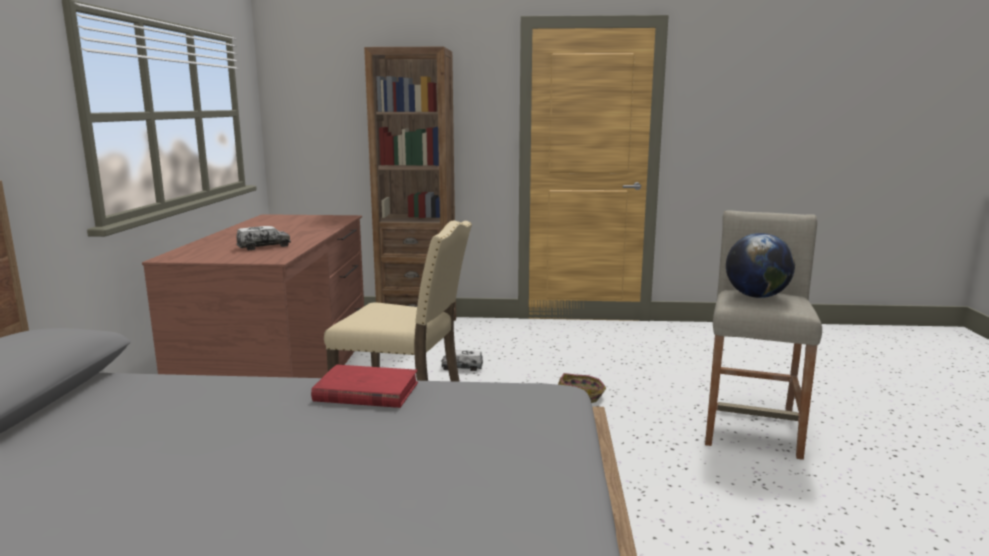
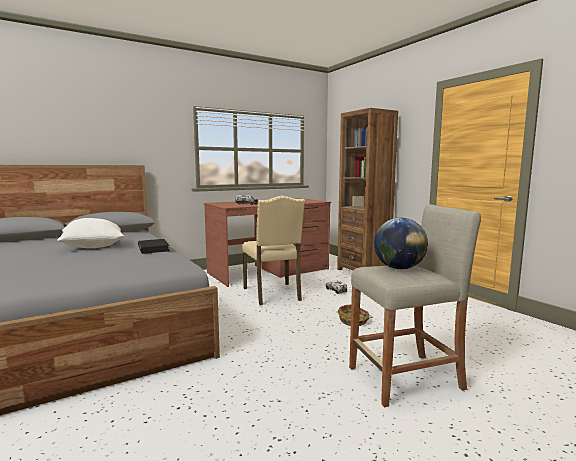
camera: 55 degrees right, 5 degrees down
red book [311,365,418,408] -> black book [138,239,170,254]
none -> white pillow [57,218,124,248]

